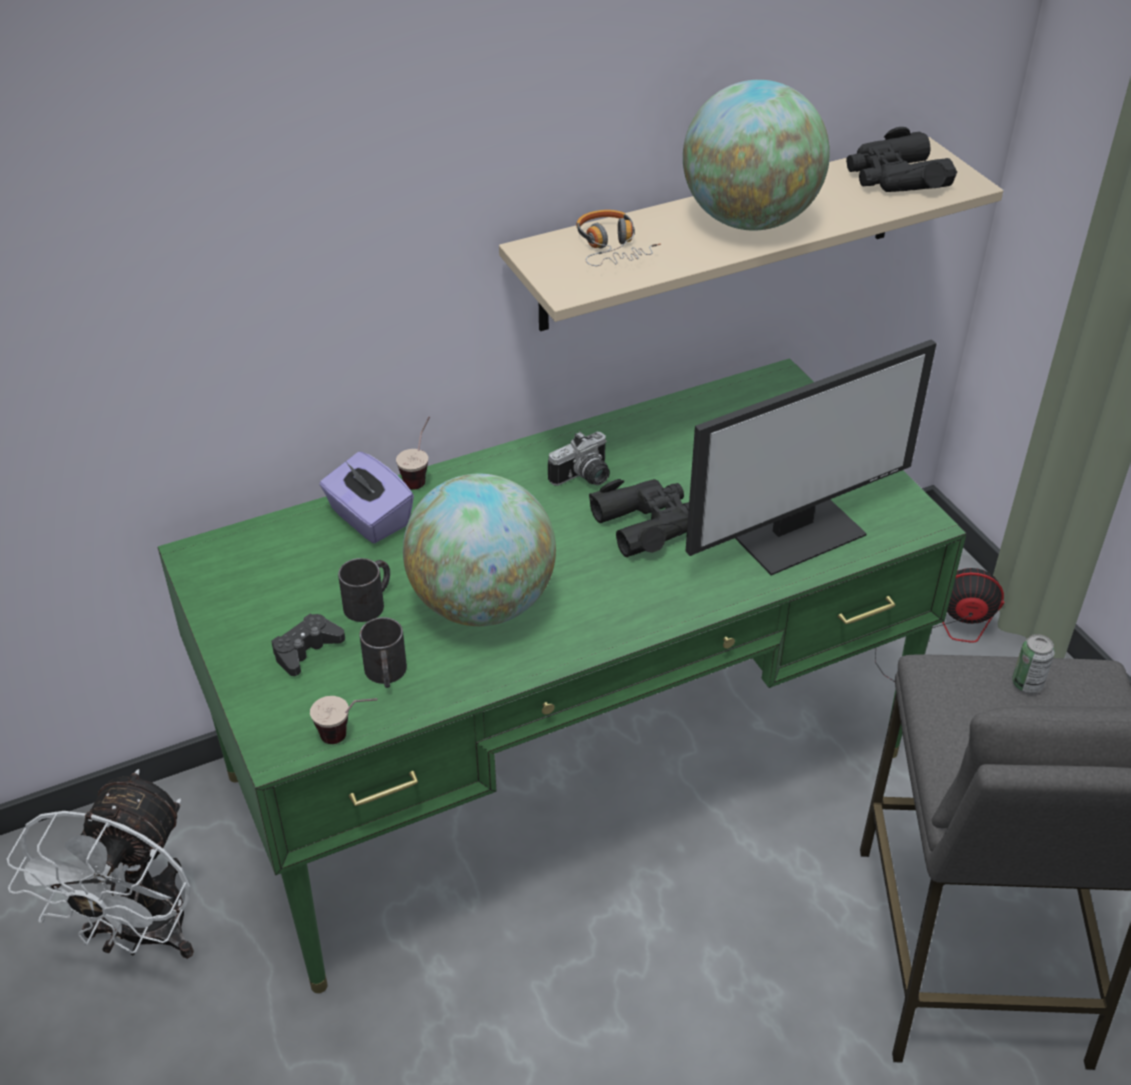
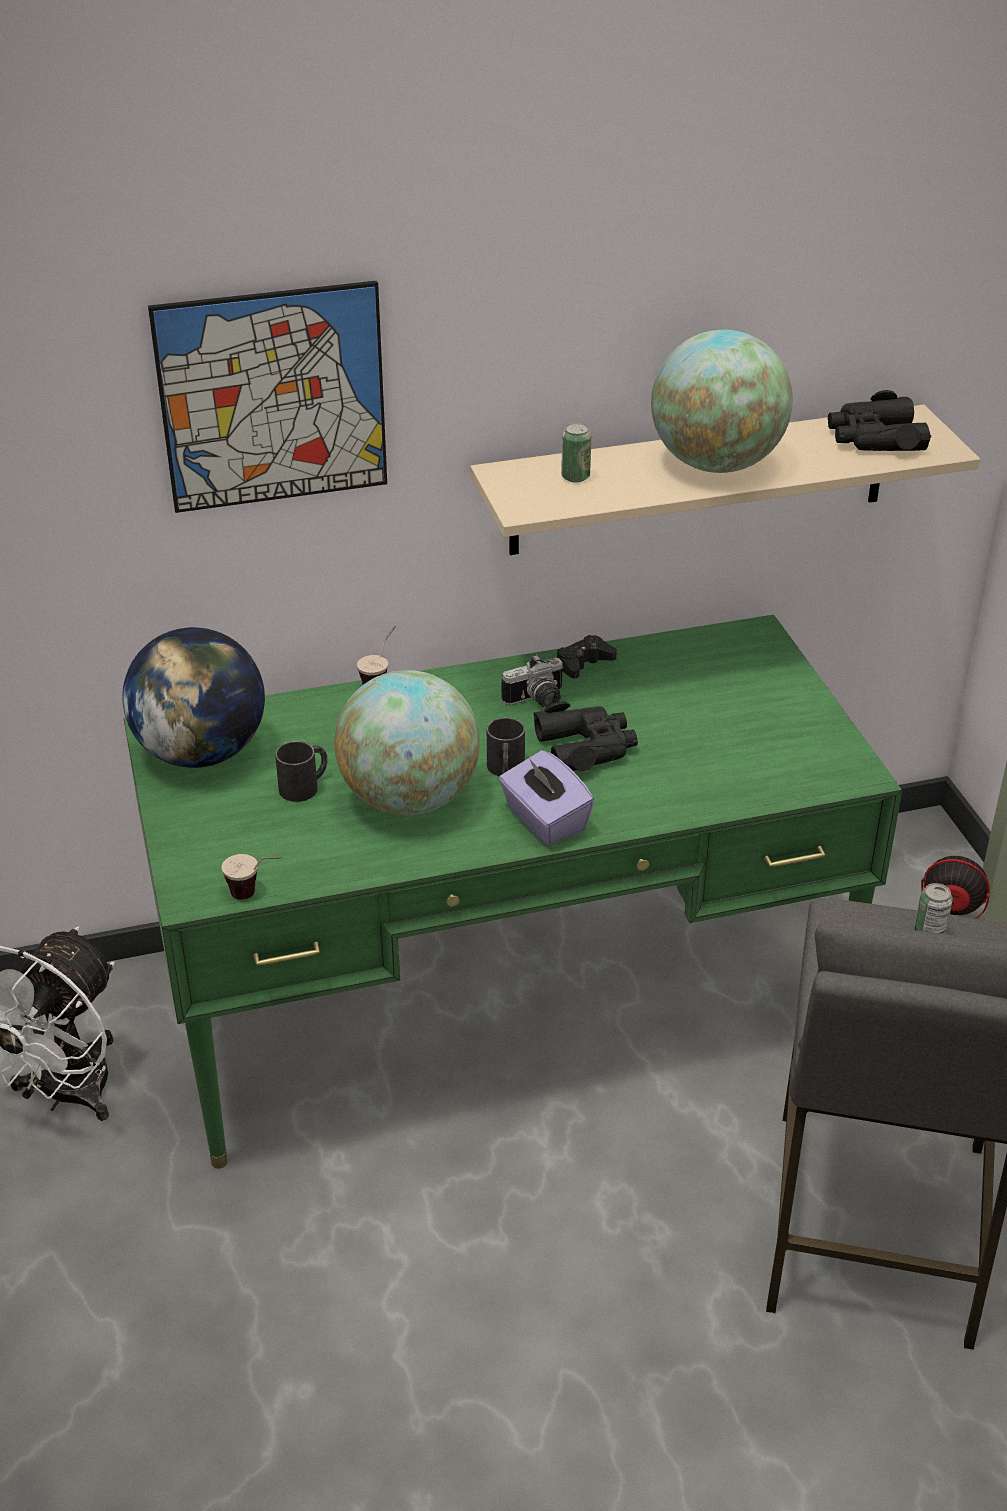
camera: 10 degrees right, 5 degrees down
black game controller [272,614,345,676] -> black game controller moved to [557,635,617,678]
purple tissue box [320,452,414,543] -> purple tissue box moved to [499,750,594,845]
black mug [360,617,407,688] -> black mug moved to [487,718,525,777]
headphones [576,210,661,266] -> can [561,423,591,483]
monitor [685,339,937,575] -> none
none -> globe [122,627,265,768]
none -> picture [148,281,387,513]

